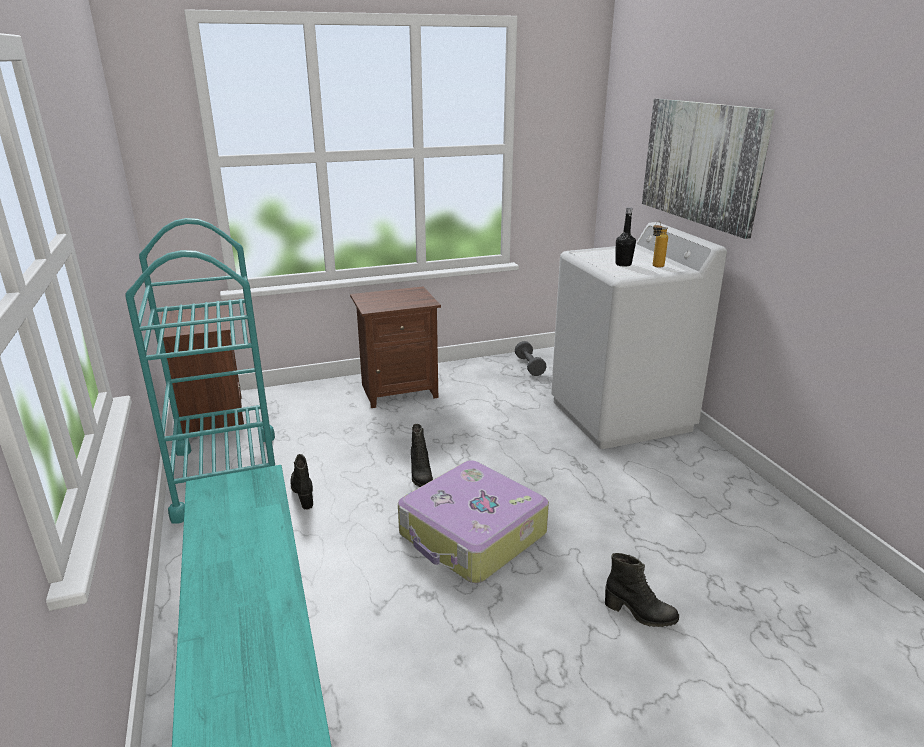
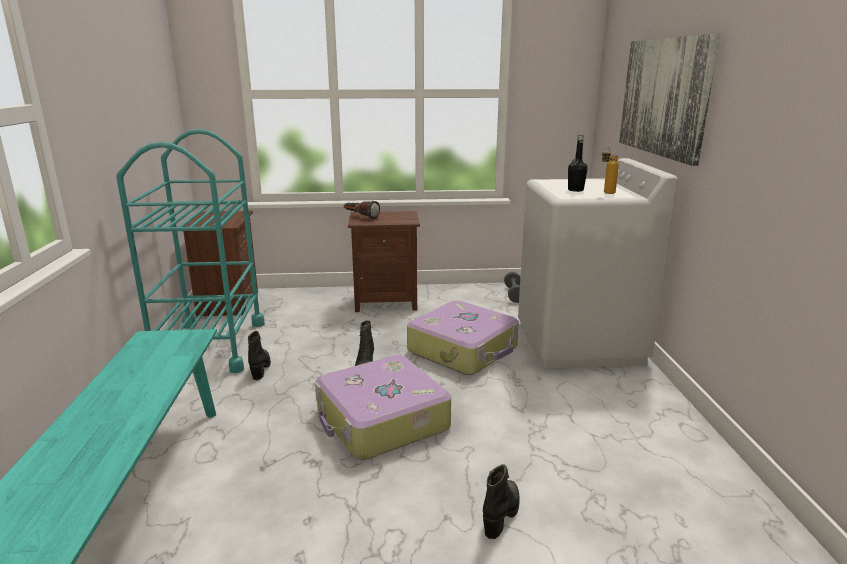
camera: 15 degrees right, 5 degrees down
black boot [605,553,679,627] -> black boot turned 105 degrees counterclockwise [483,464,520,539]
none -> flashlight [344,201,380,219]
none -> suitcase [407,300,519,375]

